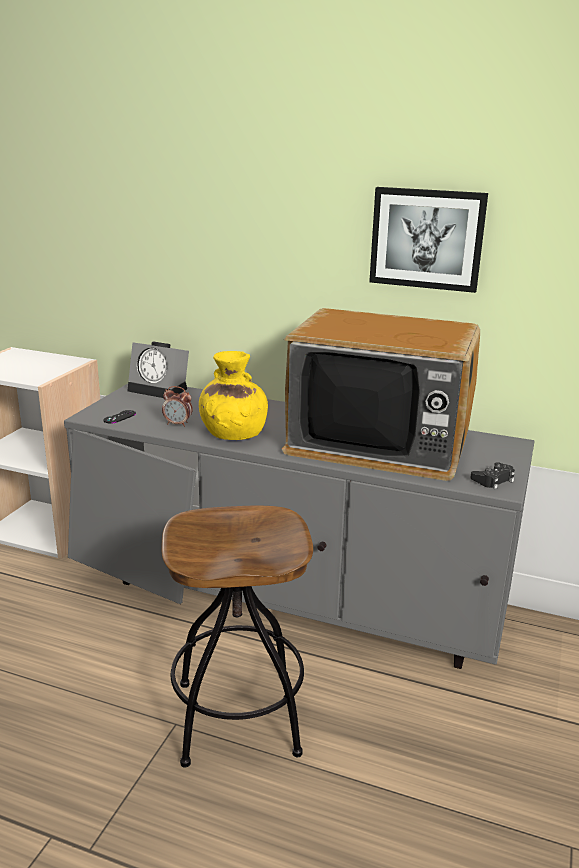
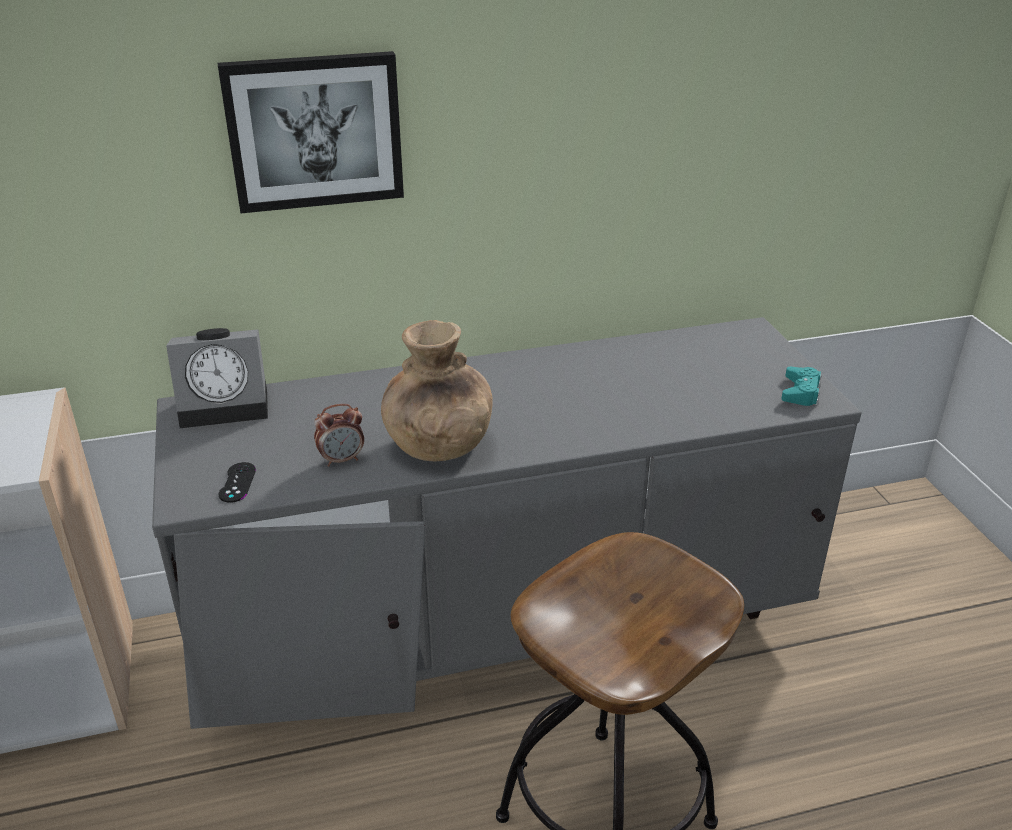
camera: 35 degrees left, 10 degrees up
yellow vase [199,351,268,440] -> brown vase [381,320,493,461]
television [281,308,480,481] -> none
picture [369,187,488,293] -> picture moved to [217,51,404,213]
black game controller [470,462,515,489] -> turquoise game controller [781,367,821,406]

